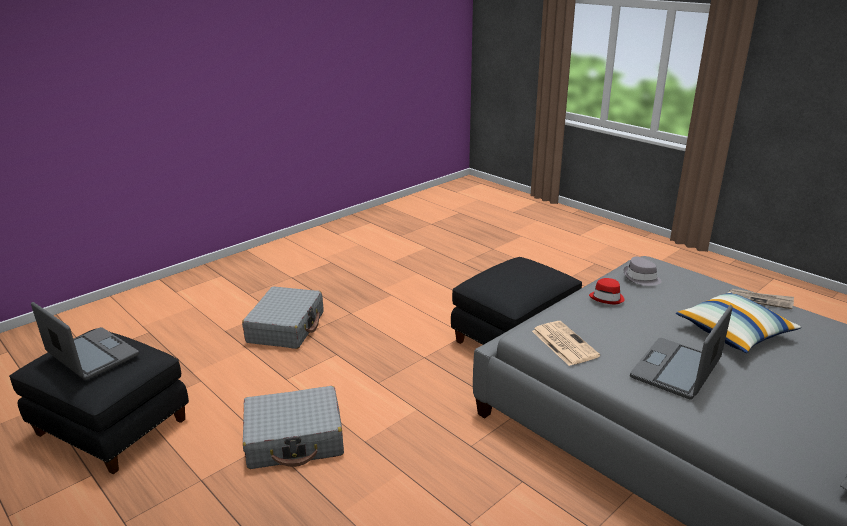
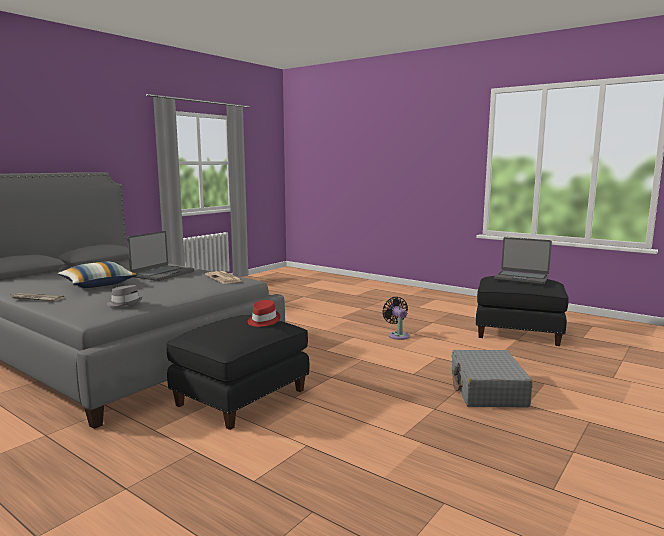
camera: 170 degrees right, 15 degrees down
grey suitcase [243,386,344,469] -> black fan [382,297,410,340]
red hat [589,278,625,304] -> red hat moved to [248,300,280,327]

